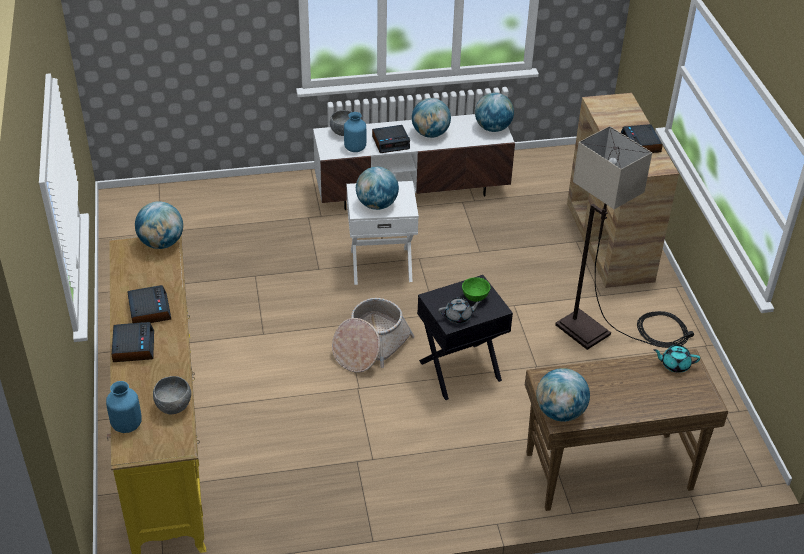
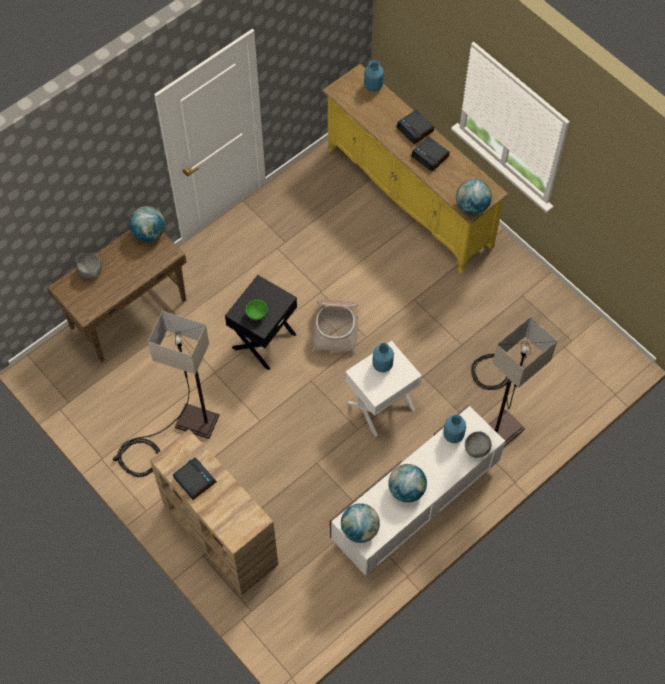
camera: 150 degrees right, 20 degrees up
grey bowl [153,376,191,414] -> grey bowl moved to [76,253,102,279]
globe [356,167,399,210] -> blue vase [372,343,394,373]
alarm clock [372,125,410,153] -> none
grey teapot [438,298,482,323] -> none
turquoise teapot [653,345,700,373] -> none
none -> floor lamp [471,317,557,447]

